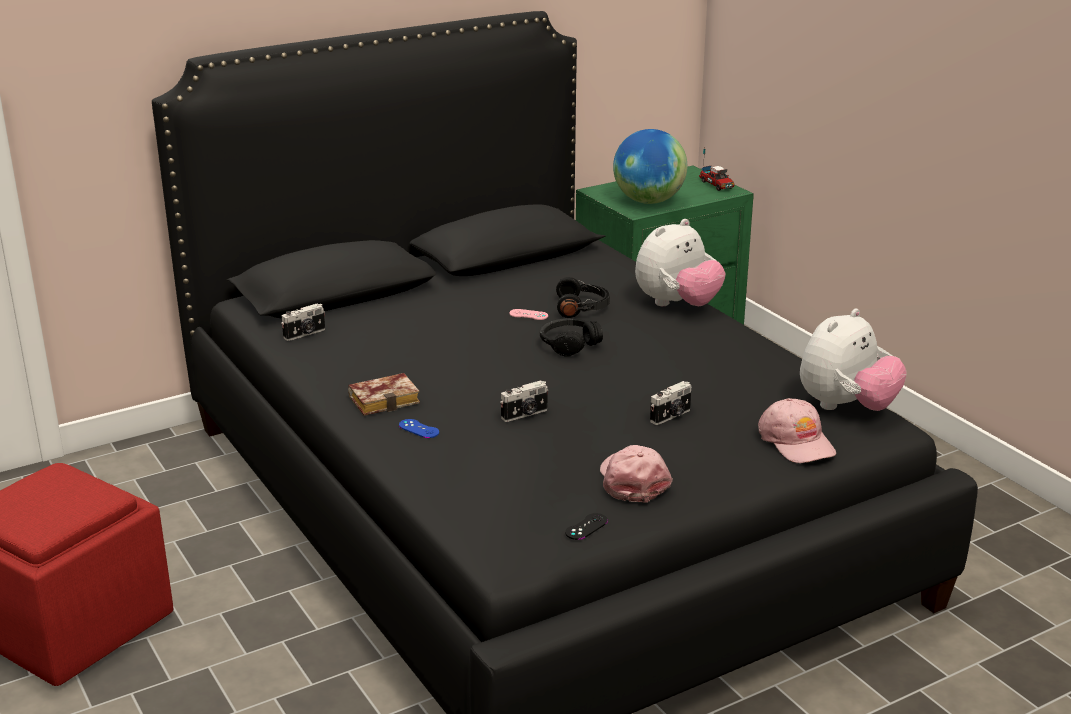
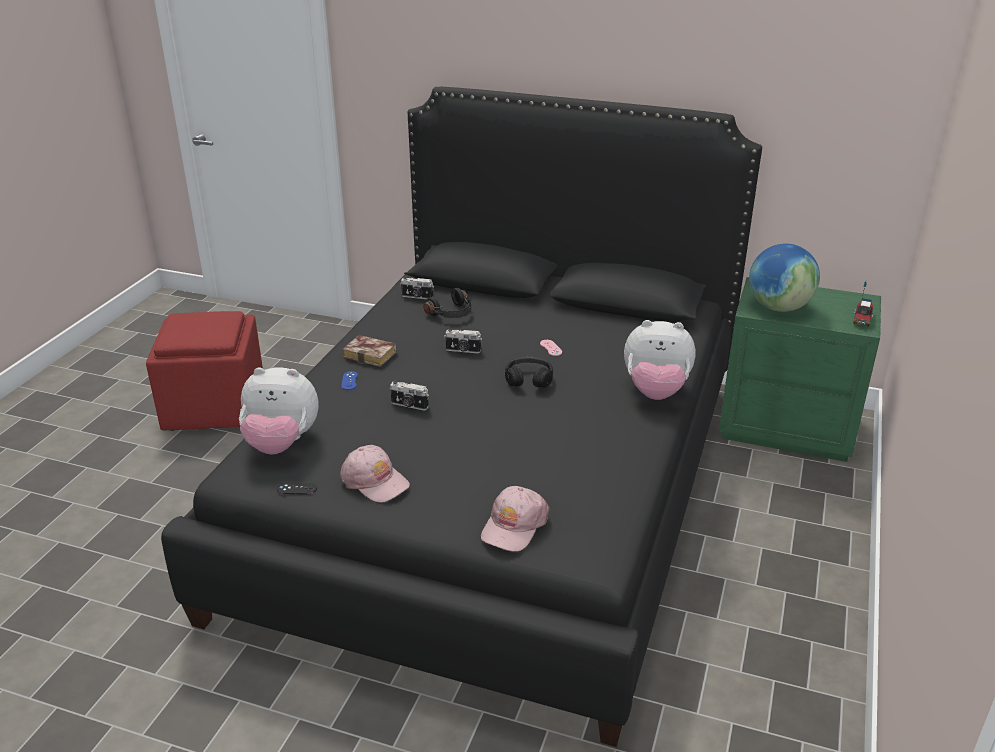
camera: 50 degrees right, 5 degrees up
black headphones [556,277,610,318] -> black headphones moved to [423,288,471,318]
pink cap [600,445,673,503] -> pink cap turned 90 degrees clockwise [340,445,410,503]
camera [650,381,691,425] -> camera moved to [444,328,482,353]
plush toy [800,308,907,411] -> plush toy moved to [239,367,319,454]

